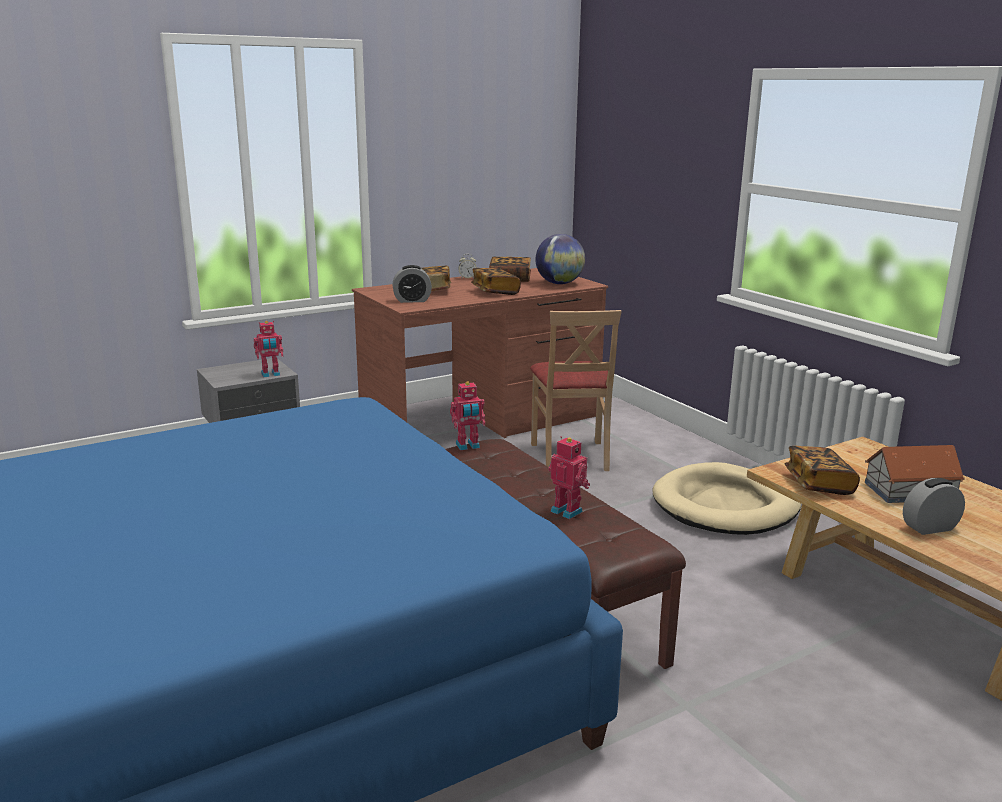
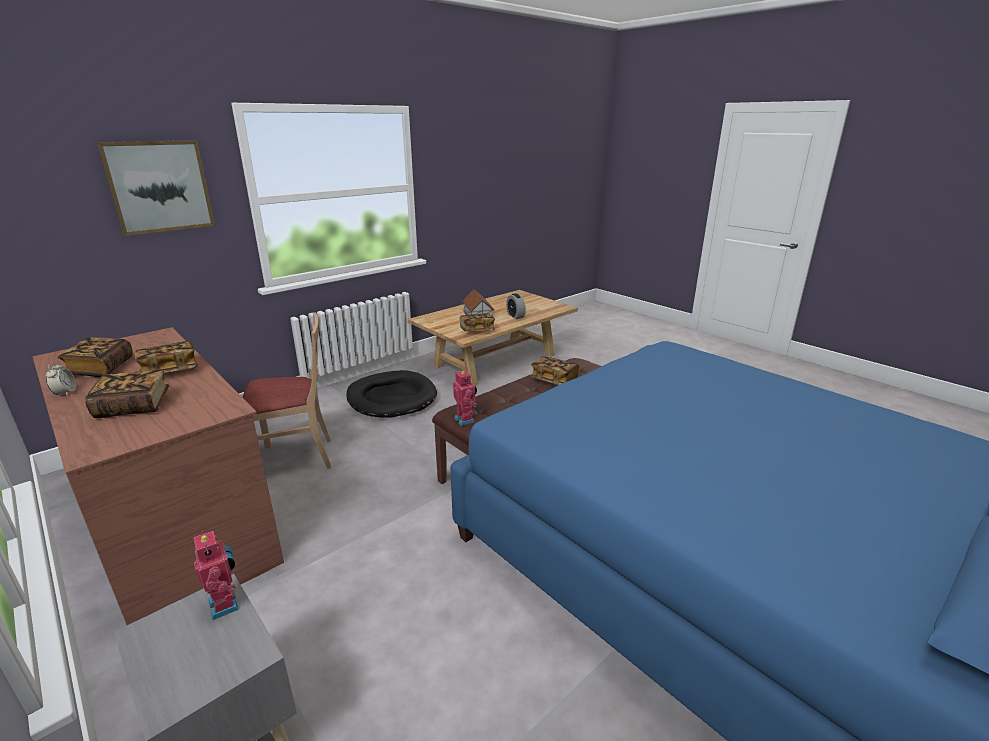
camera: 100 degrees left, 5 degrees up
alarm clock [392,265,432,303] -> none
globe [536,234,585,284] -> none
toy robot [548,436,590,519] -> book [530,356,579,385]
beige dog bed [653,462,801,535] -> black dog bed [346,370,437,418]
none -> picture [96,140,215,236]

